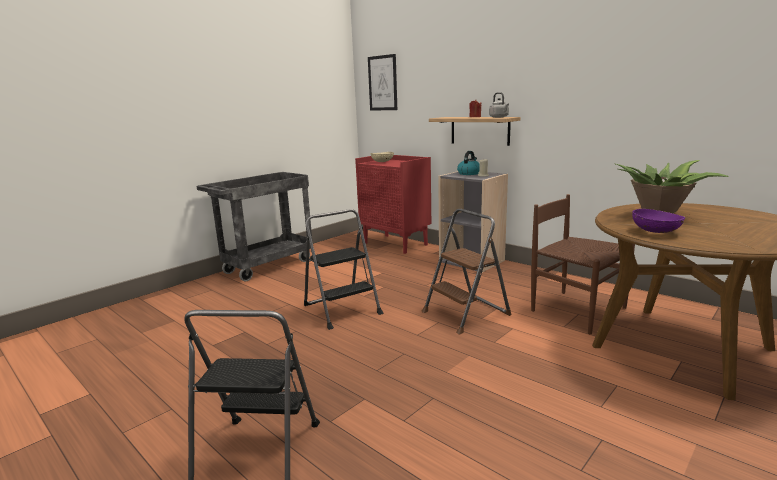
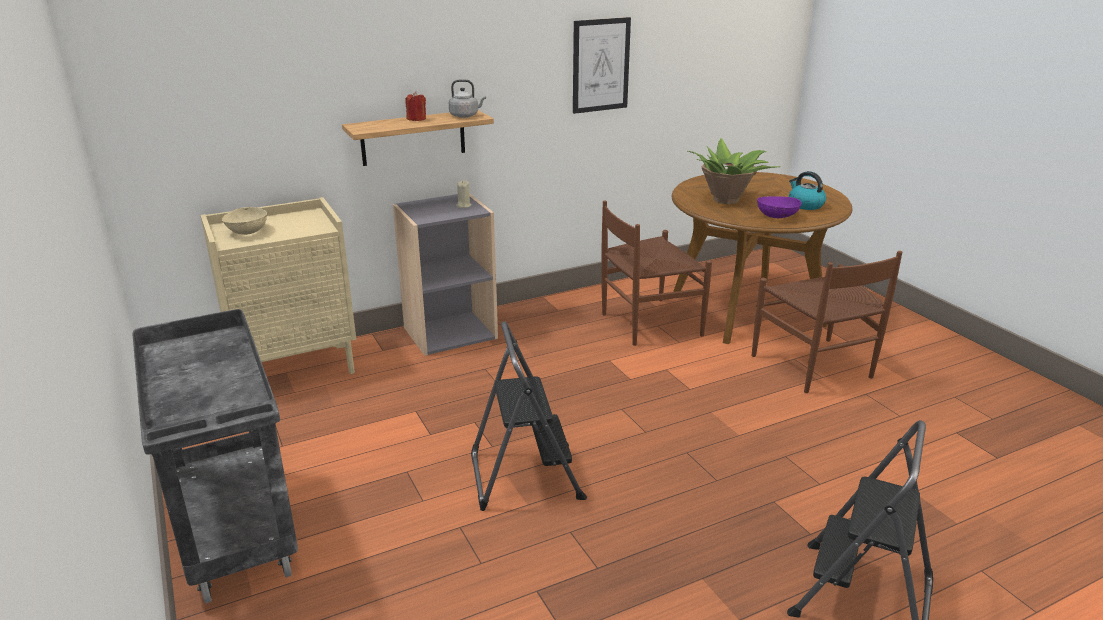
camera: 70 degrees left, 10 degrees up
red cabinet [355,155,431,254] -> beige cabinet [201,197,356,374]
picture [368,54,397,111] -> picture moved to [573,17,631,114]
brown step ladder [422,209,511,334] -> none
kettle [457,151,479,175] -> kettle moved to [789,171,826,210]
none -> brown chair [752,251,902,393]

